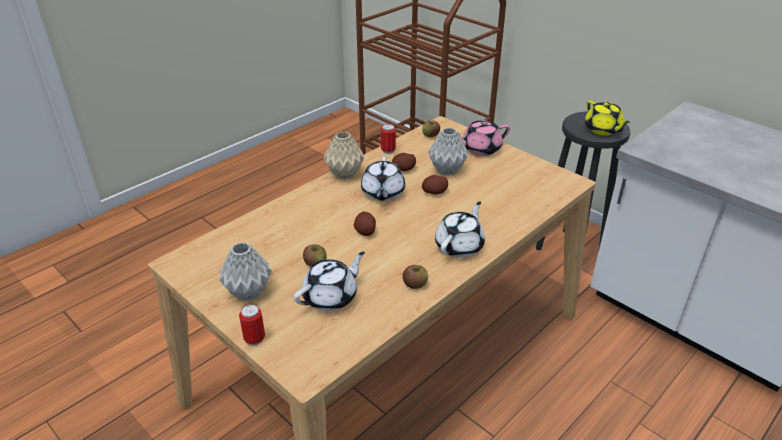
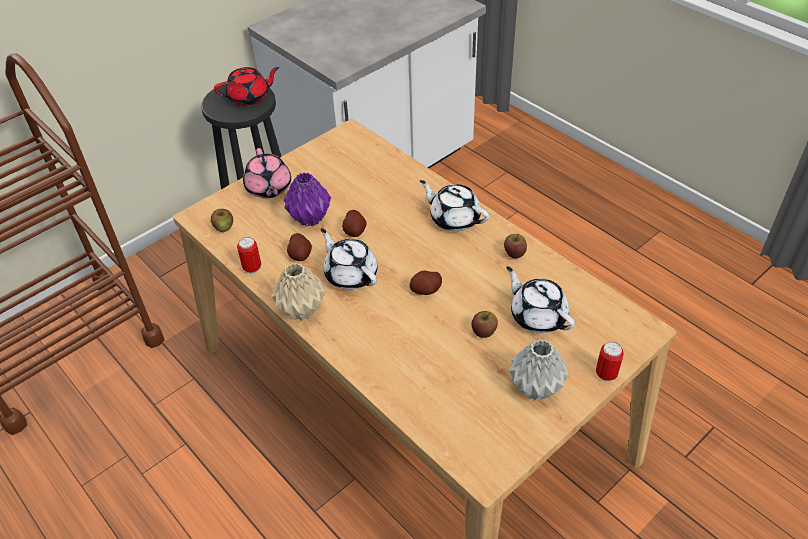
camera: 85 degrees left, 10 degrees up
white teapot [361,157,405,201] -> white teapot turned 135 degrees counterclockwise [320,228,378,290]
grey vase [428,128,468,175] -> purple vase [284,172,331,226]
yellow teapot [584,101,630,136] -> red teapot [214,67,279,106]

